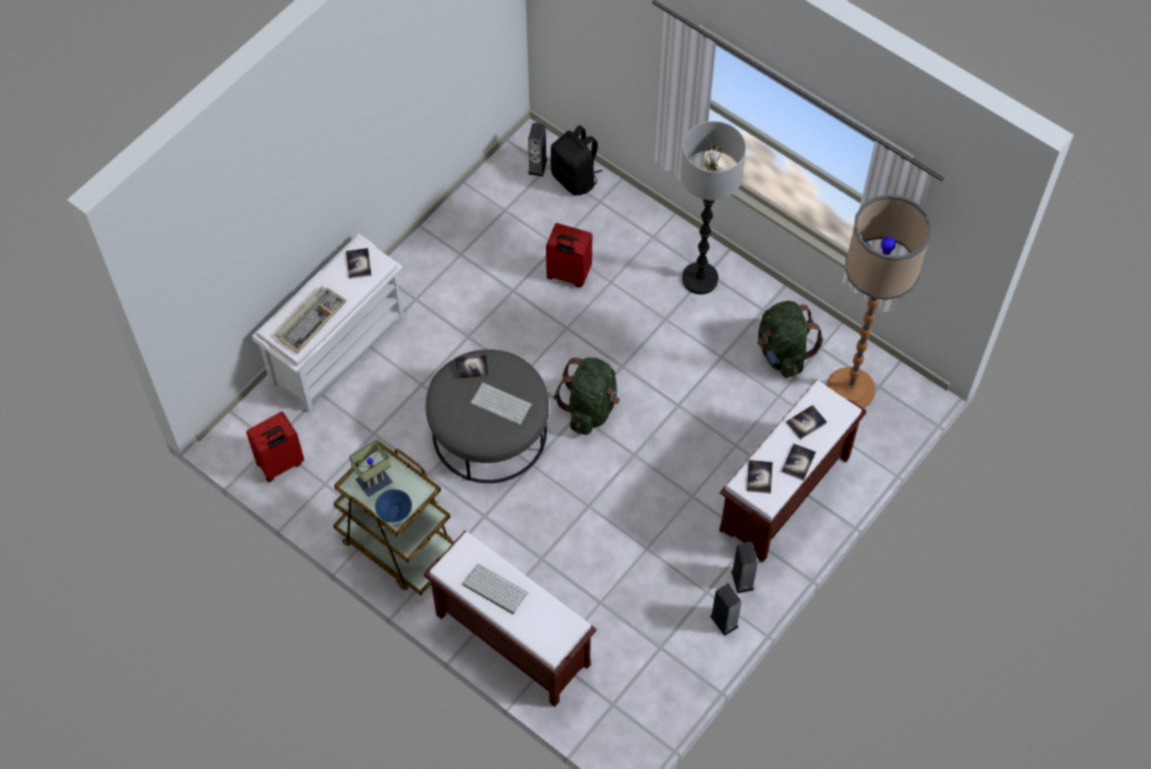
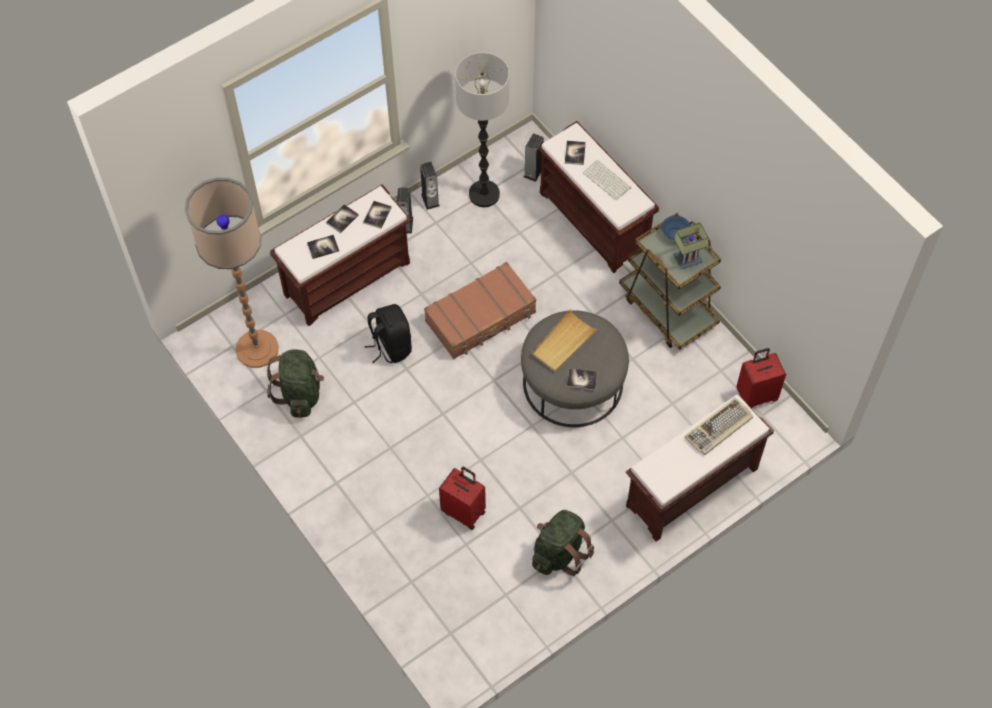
camera: 165 degrees left, 0 degrees up
white bench [252,234,404,412] -> brown bench [626,394,774,542]
book [346,248,372,279] -> book moved to [565,141,586,165]
keyboard [471,382,532,425] -> beige tray [531,310,597,372]
speaker [528,123,547,177] -> speaker moved to [524,133,544,182]
black backpack [550,125,602,196] -> black backpack moved to [365,304,412,363]
green backpack [554,357,620,435] -> green backpack moved to [532,510,594,576]
floor lamp [680,121,746,294] -> floor lamp moved to [455,52,509,207]
none -> brown suitcase [424,262,536,359]

